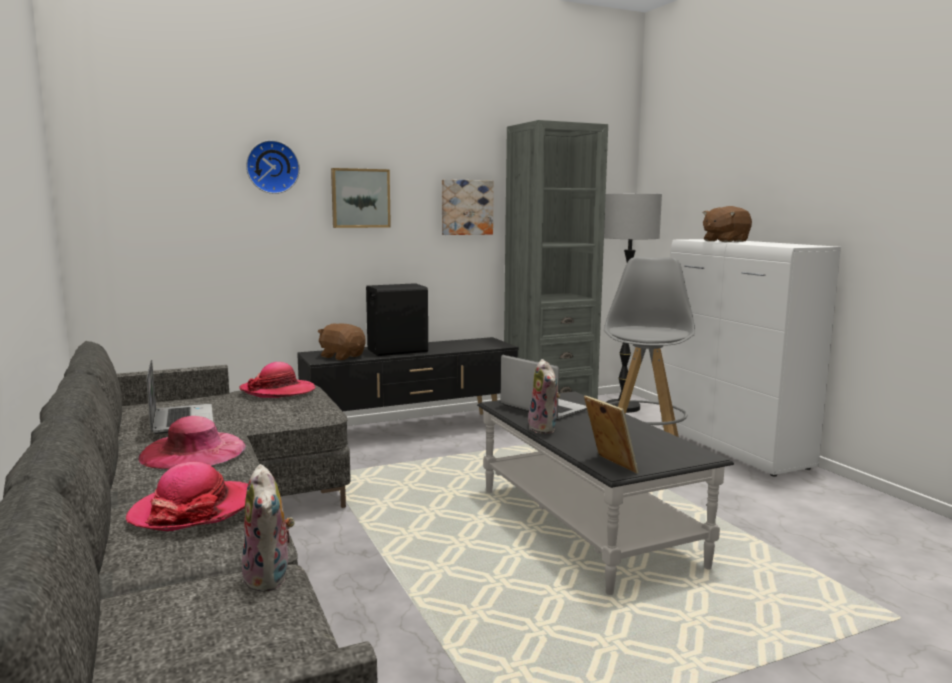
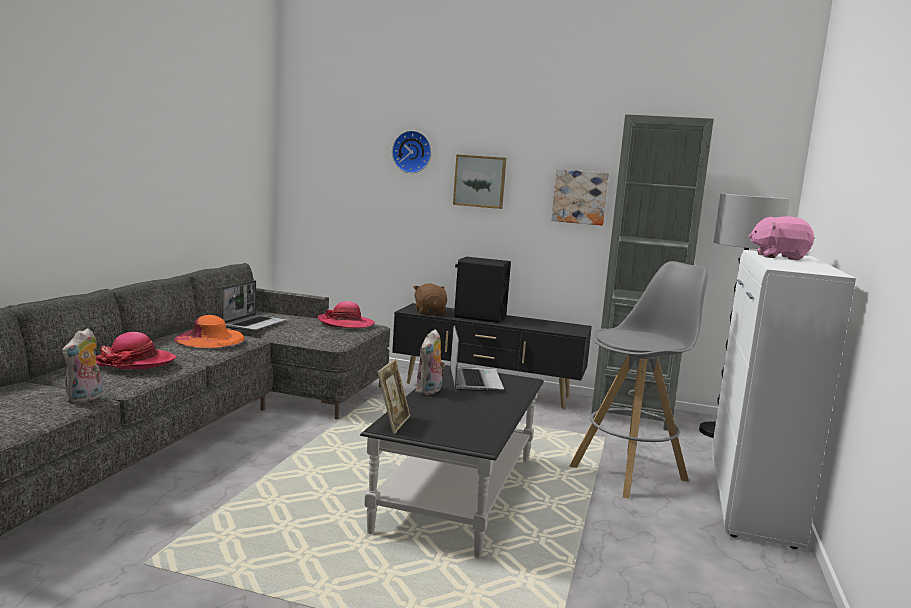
camera: 40 degrees right, 0 degrees up
pink hat [138,416,246,470] -> orange hat [174,315,245,348]
brown plush toy [703,206,752,242] -> pink plush toy [748,216,814,260]

